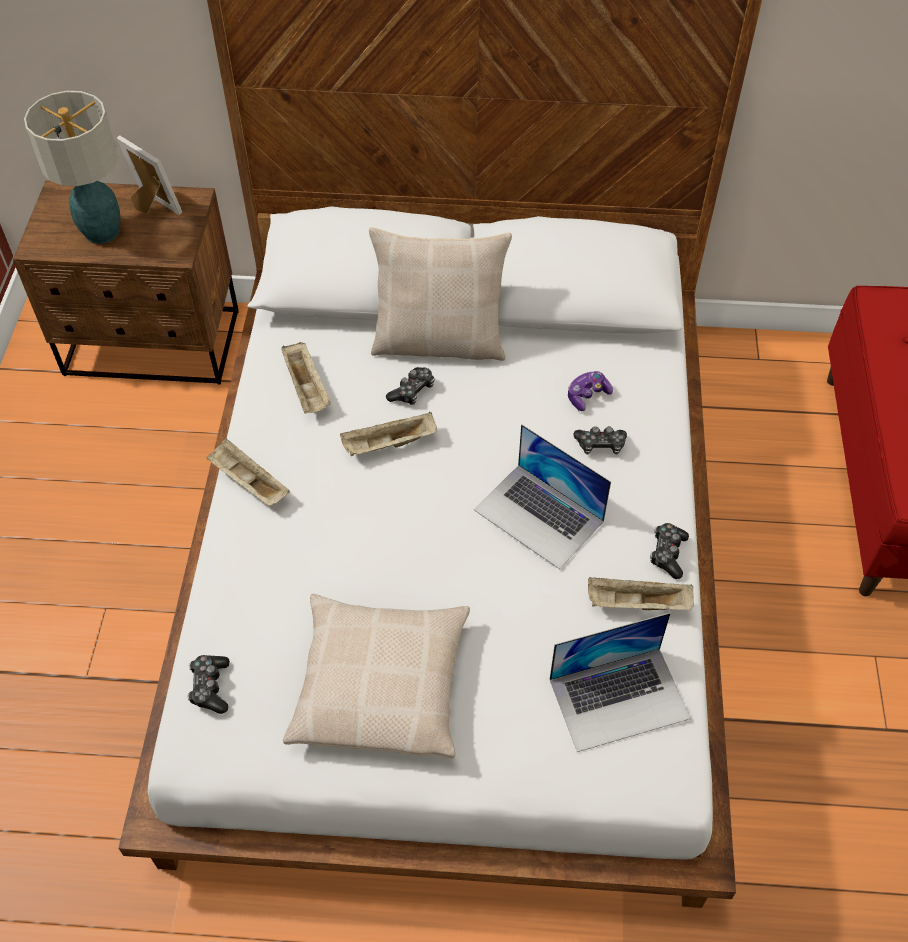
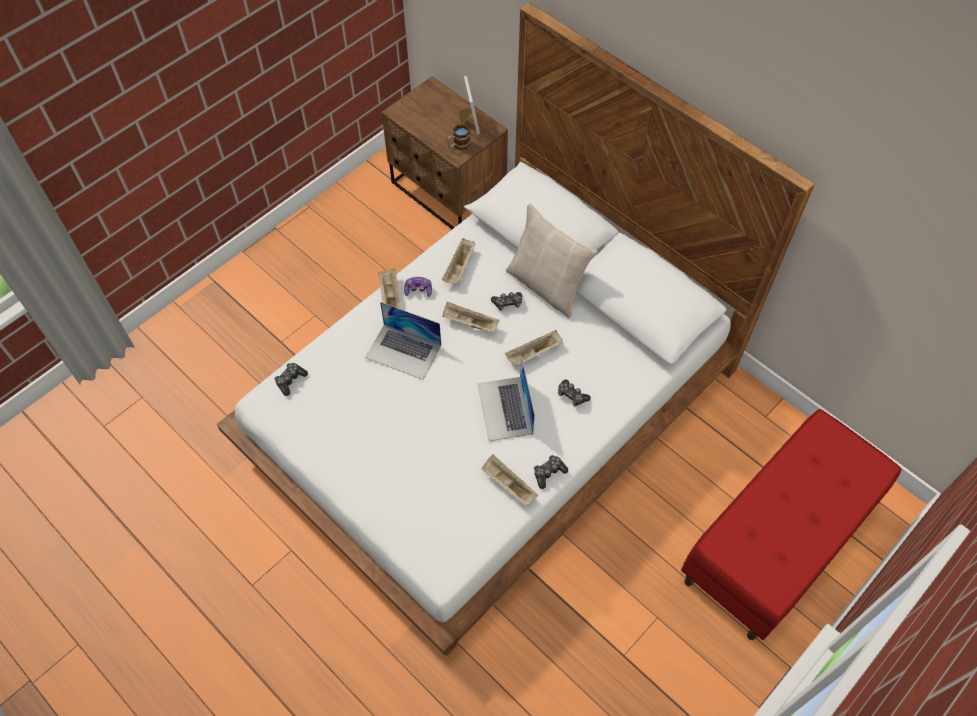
camera: 40 degrees right, 5 degrees up
table lamp [24,91,121,244] -> none
beige pillow [283,594,470,758] -> none
laptop [549,613,691,752] -> laptop moved to [365,302,441,380]
game controller [568,371,613,411] -> game controller moved to [404,277,432,297]
none -> mug [447,124,470,150]
none -> beige tray [505,330,562,366]

